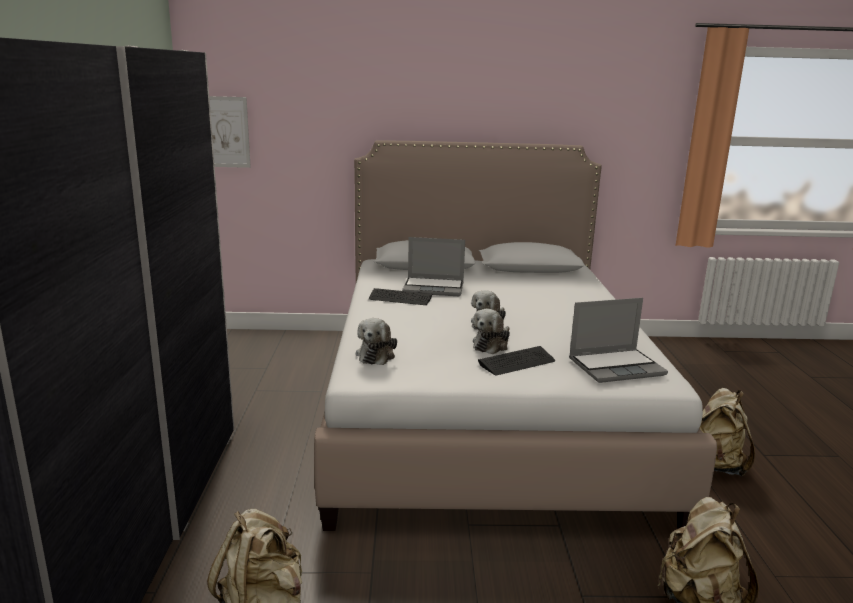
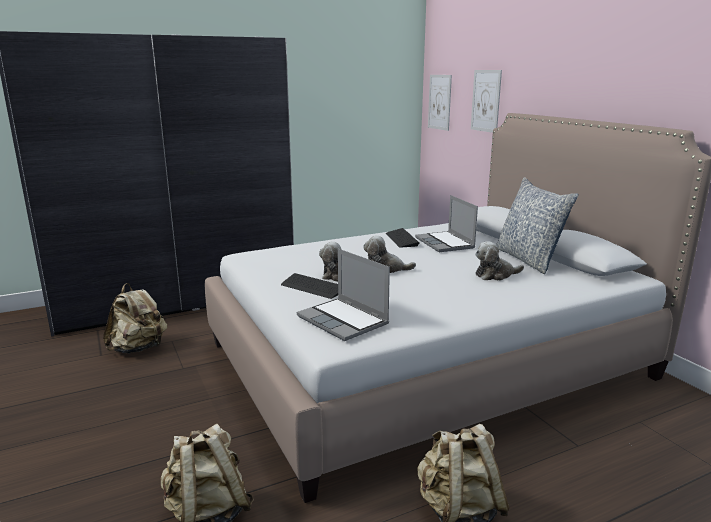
camera: 65 degrees right, 0 degrees up
plush toy [356,318,397,365] -> plush toy moved to [475,241,524,281]
none -> picture [471,70,502,133]
none -> pillow [496,177,579,274]

